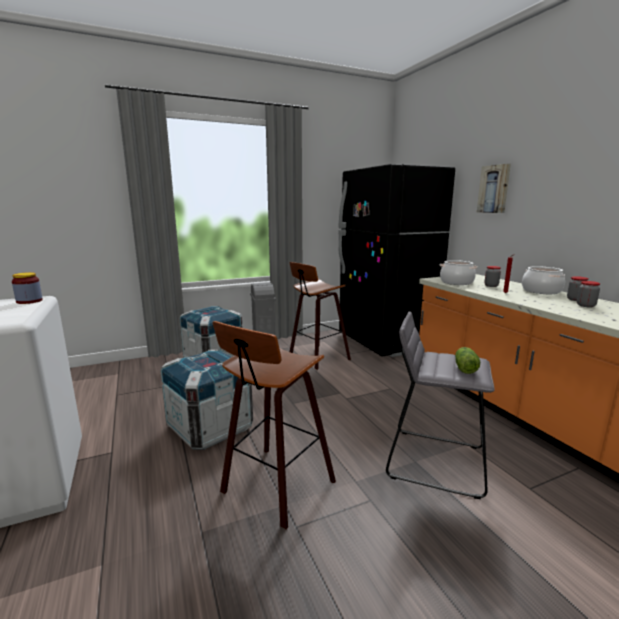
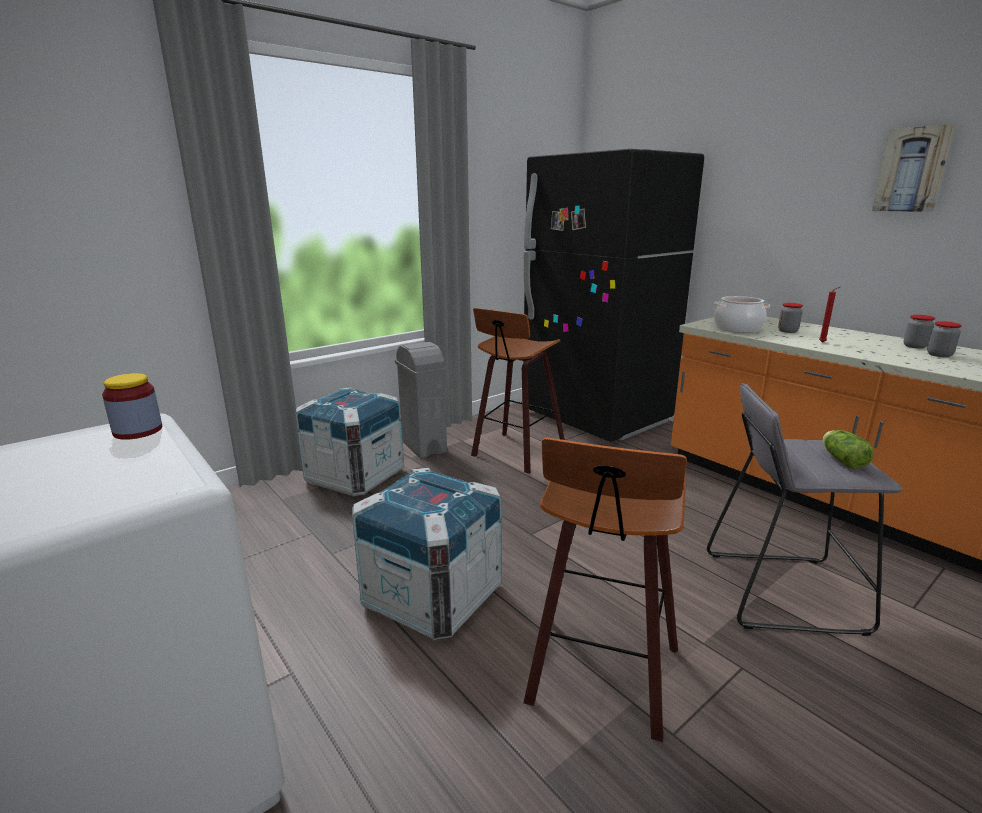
camera: 15 degrees left, 5 degrees up
picture [477,164,511,213] -> picture moved to [872,124,955,212]
cooking pot [522,266,565,294] -> none

